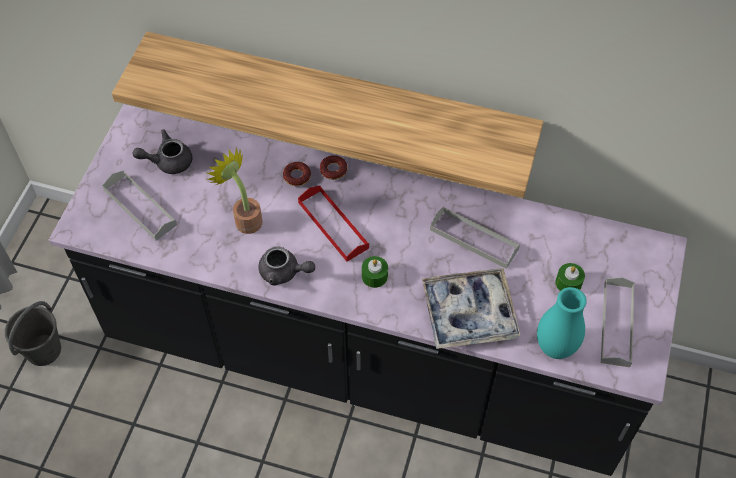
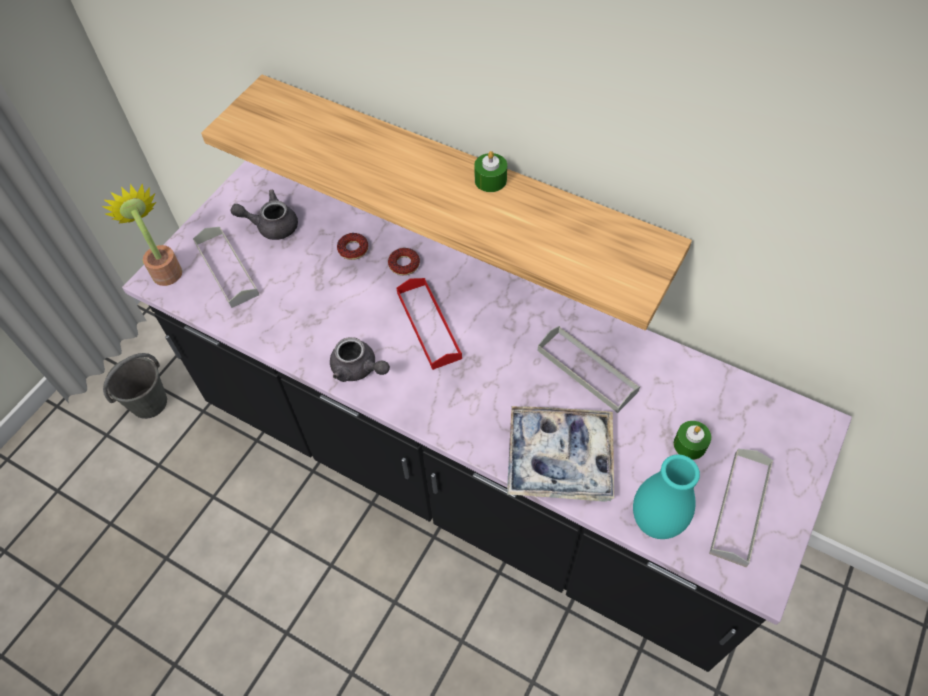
camera: 15 degrees right, 0 degrees up
potted plant [207,148,262,234] -> potted plant moved to [102,184,182,286]
donut [320,155,347,180] -> donut moved to [337,233,368,260]
green candle [362,256,388,288] -> green candle moved to [474,151,507,192]

